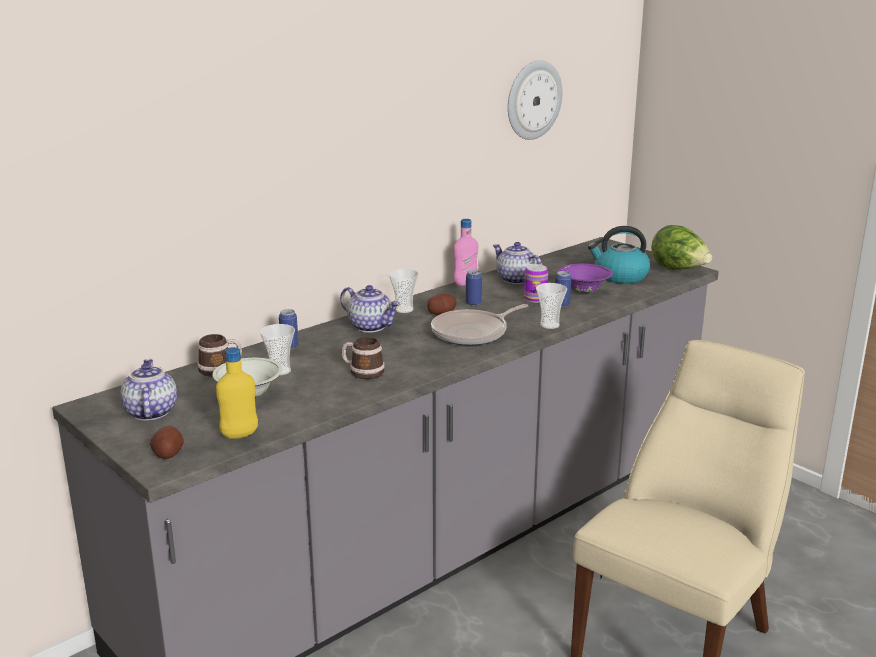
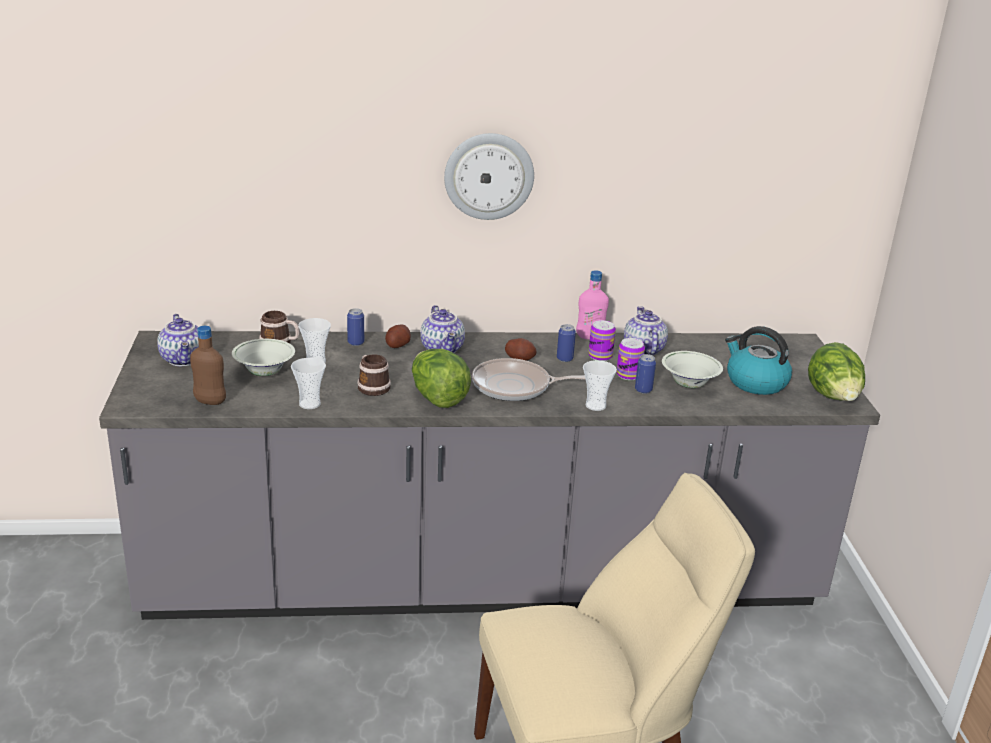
camera: 35 degrees right, 5 degrees up
teapot [120,359,177,421] -> teapot turned 135 degrees clockwise [157,314,199,366]
potato [150,425,184,459] -> potato moved to [385,324,411,348]
yellow bottle [216,347,258,439] -> brown bottle [190,326,226,405]
cup [389,269,419,313] -> cup moved to [291,358,326,409]
wall clock [508,60,562,140] -> wall clock moved to [444,133,534,220]
purple bowl [558,264,613,293] -> white bowl [662,351,723,388]
none -> lettuce [412,349,471,408]
none -> can [589,320,616,361]

